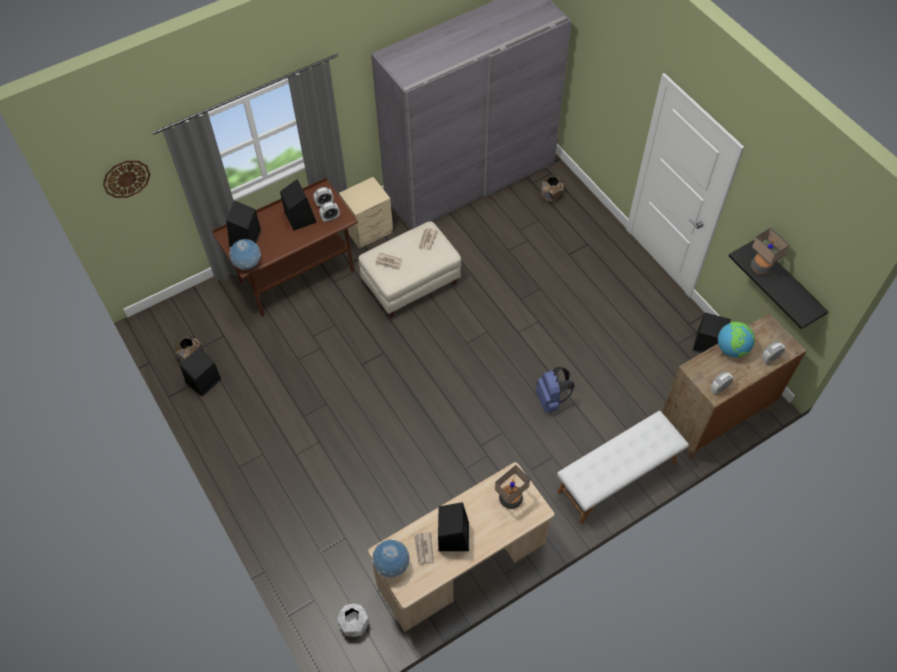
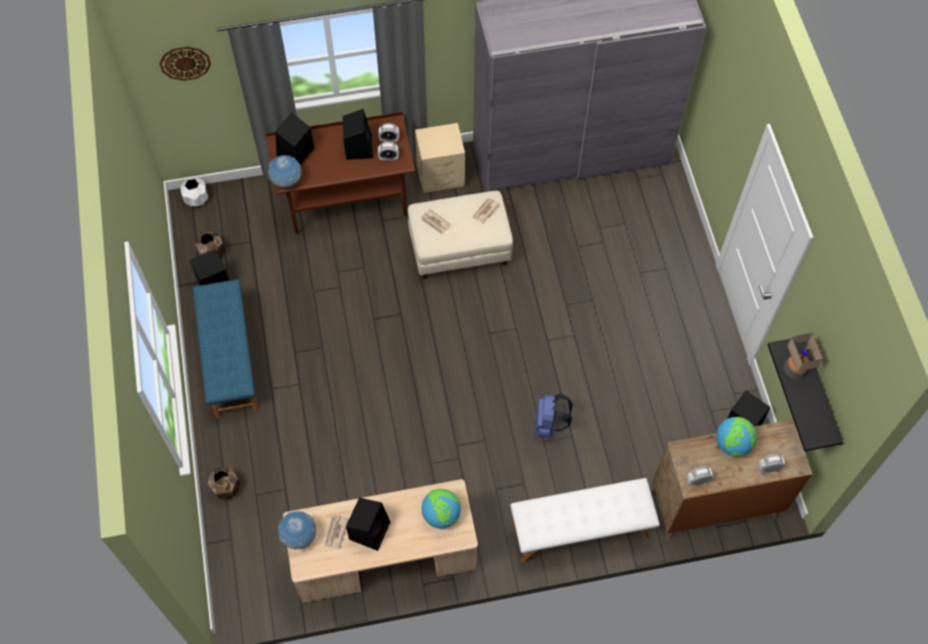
camera: 20 degrees right, 5 degrees up
white planter [337,603,369,637] -> white planter moved to [180,178,208,207]
table lamp [495,465,530,509] -> globe [421,488,461,528]
brown planter [541,177,564,201] -> brown planter moved to [208,467,240,500]
none -> blue bench [193,279,258,418]

